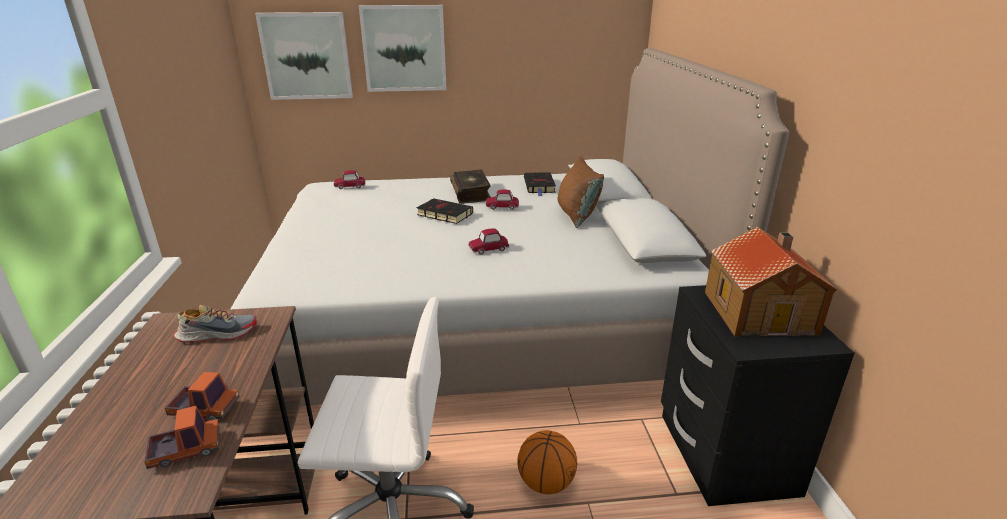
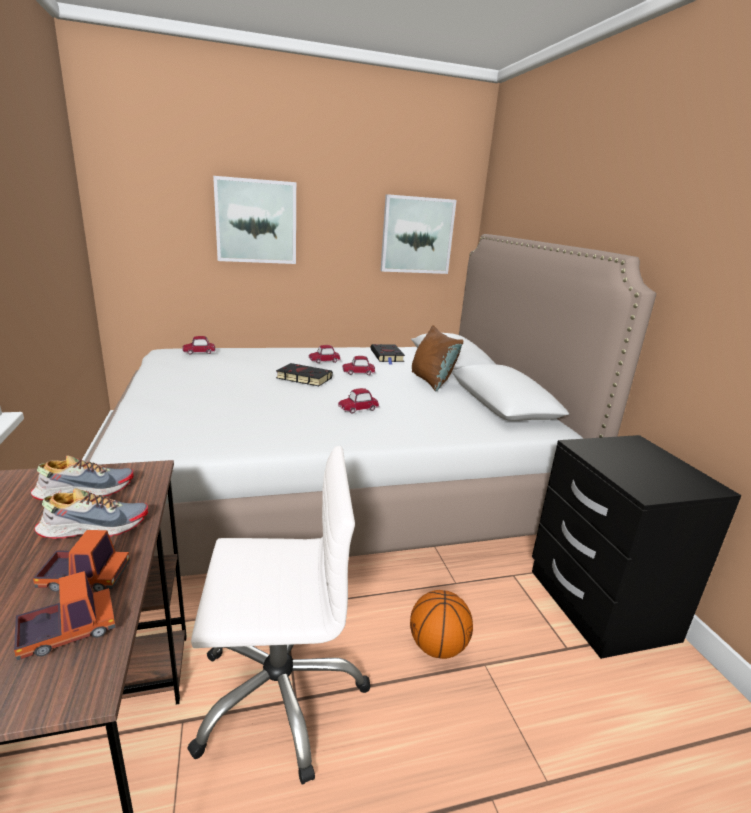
camera: 10 degrees left, 5 degrees down
picture [255,12,353,100] -> picture moved to [380,194,457,274]
book [450,170,491,204] -> toy car [309,345,341,363]
toy house [705,227,837,336] -> none
none -> shoe [34,488,148,539]

